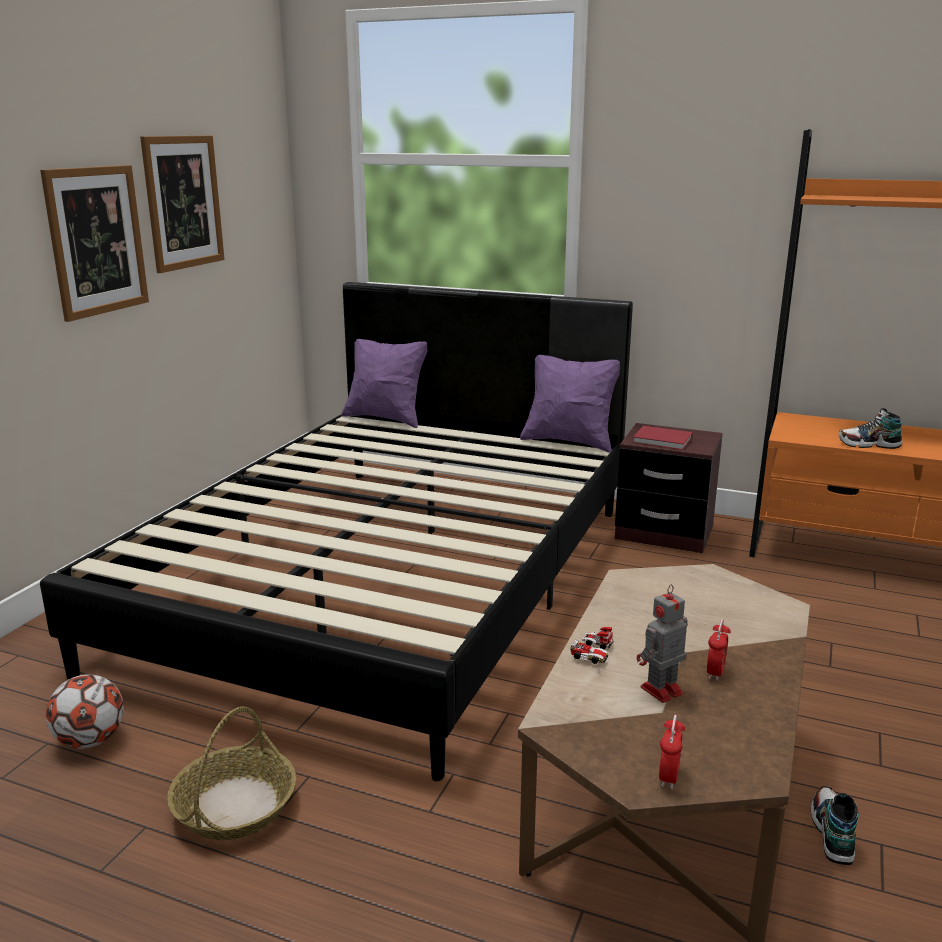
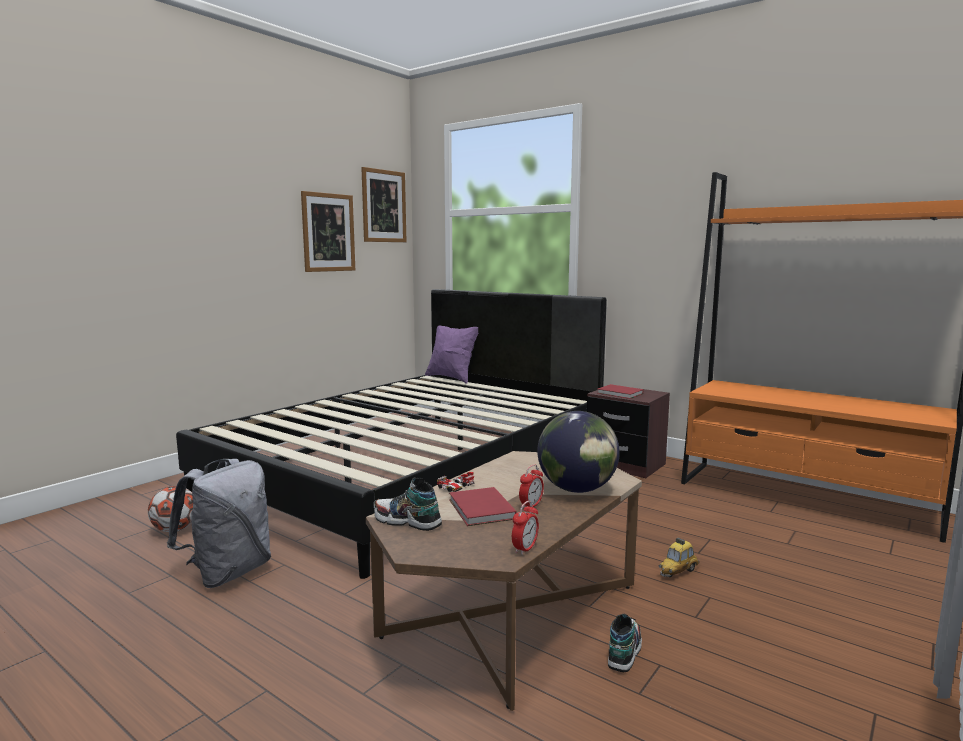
camera: 15 degrees right, 10 degrees down
picture [40,165,149,322] -> picture moved to [361,167,406,242]
basket [167,707,296,840] -> grey backpack [167,459,271,588]
purple pillow [520,355,620,453] -> none
toy robot [637,584,688,703] -> red book [449,487,517,526]
alarm clock [659,715,685,789] -> alarm clock moved to [512,501,539,555]
shoe [838,408,902,449] -> shoe moved to [374,477,442,531]
none -> globe [537,411,620,493]
none -> toy car [659,538,699,577]

